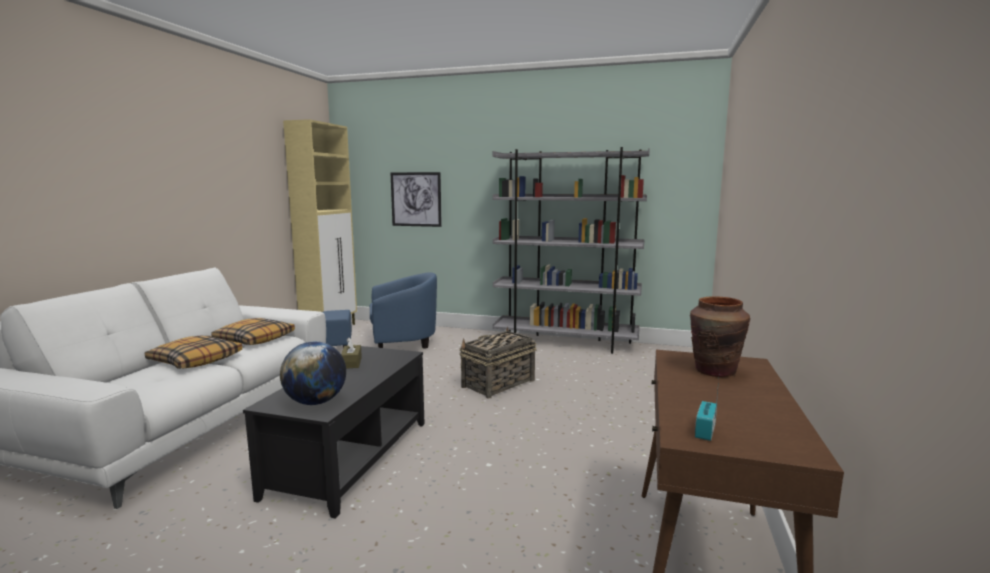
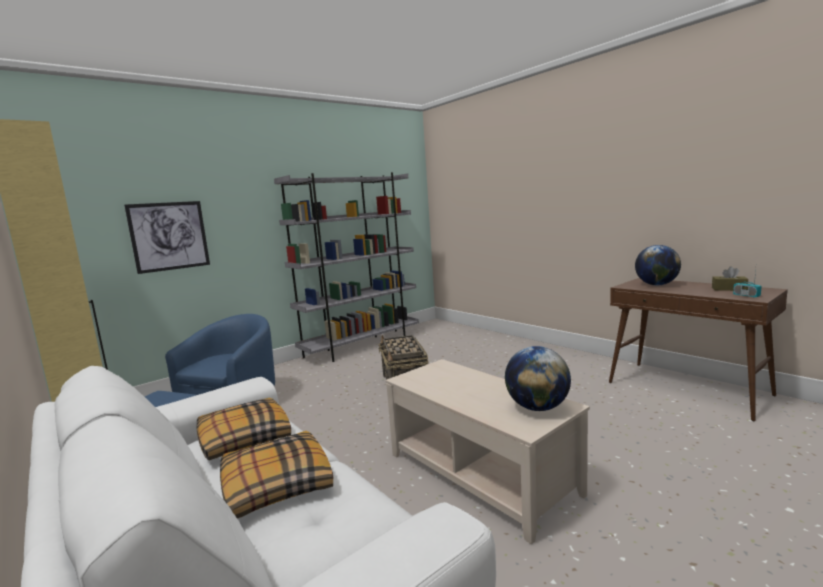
camera: 55 degrees left, 0 degrees up
black coffee table [243,346,425,519] -> beige coffee table [385,359,590,545]
brown tissue box [341,337,362,369] -> brown tissue box moved to [712,266,748,291]
brown vase [690,296,751,377] -> globe [635,245,681,285]

